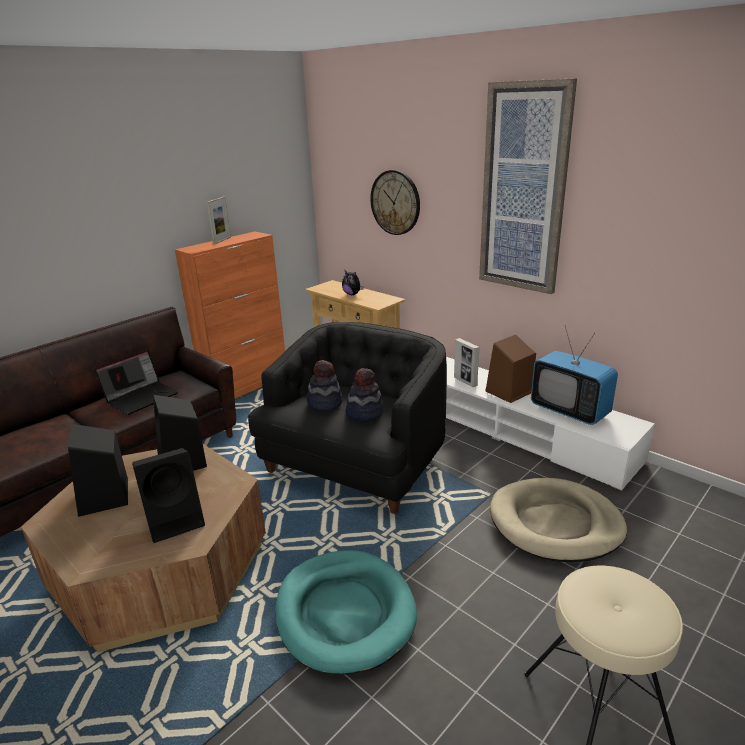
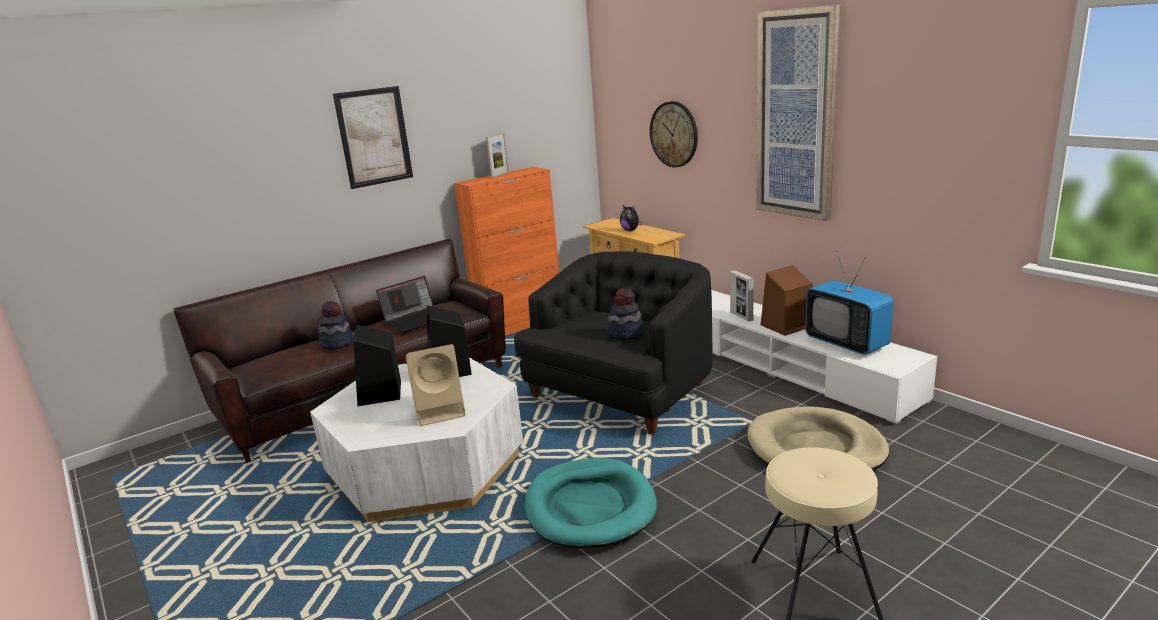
camera: 10 degrees right, 5 degrees down
brown coffee table [21,444,266,652] -> white coffee table [310,357,523,522]
black speaker [132,448,205,543] -> beige speaker [406,344,466,426]
hat [307,360,342,411] -> hat moved to [319,301,354,350]
none -> picture [333,86,413,189]

